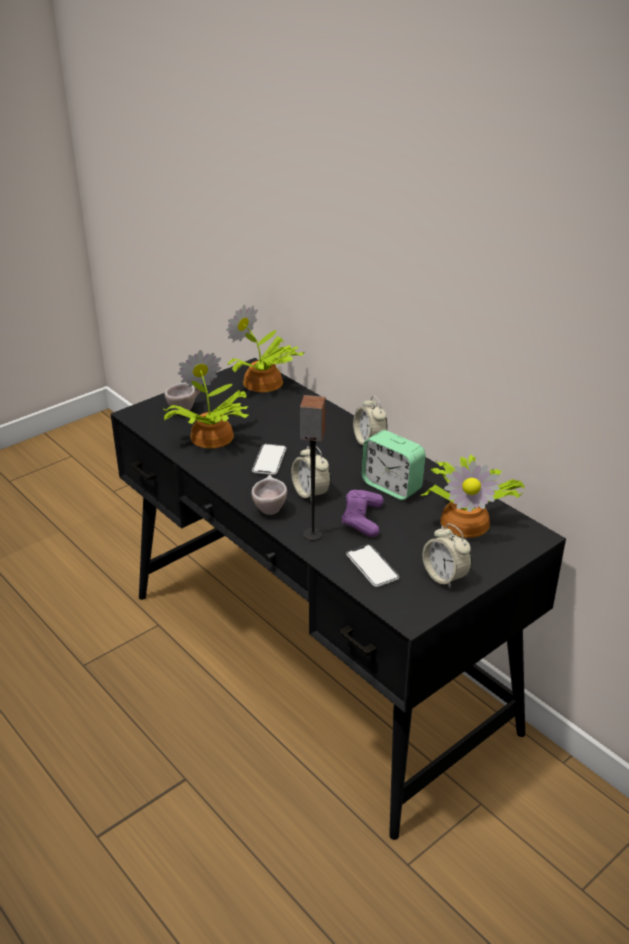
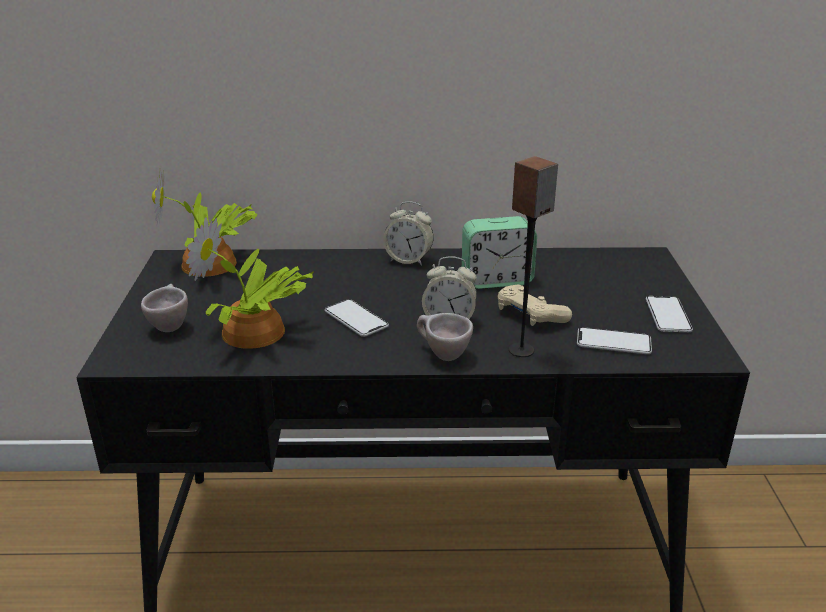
camera: 50 degrees left, 5 degrees down
purple game controller [342,490,384,537] -> beige game controller [498,285,572,326]
potted plant [421,454,525,538] -> none
alarm clock [423,524,472,589] -> phone [646,296,693,332]

